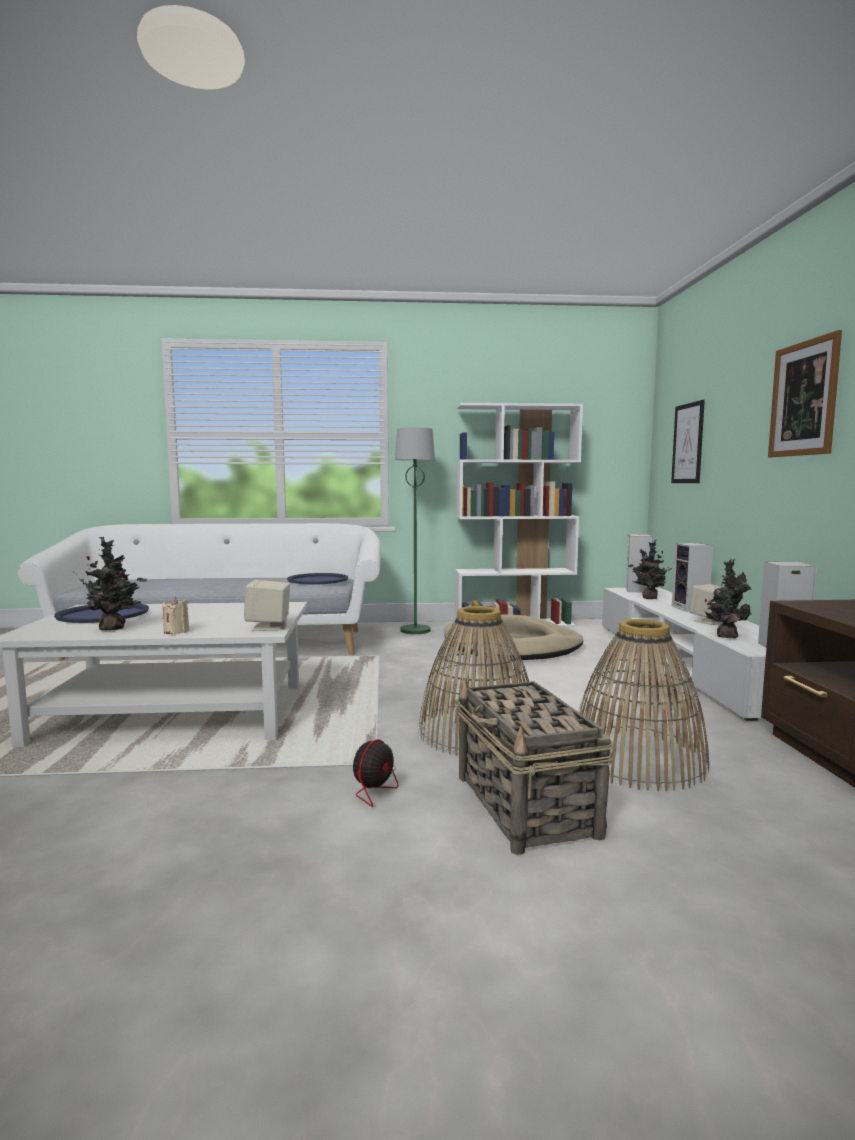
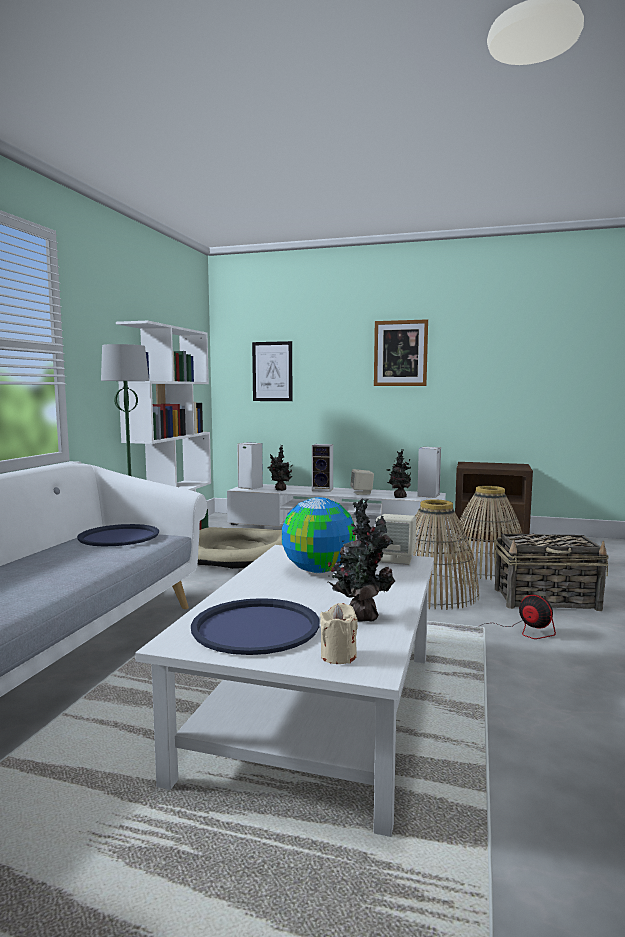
camera: 70 degrees left, 0 degrees up
beige candle [162,597,189,634] -> beige candle moved to [320,603,358,664]
none -> globe [282,497,356,573]

